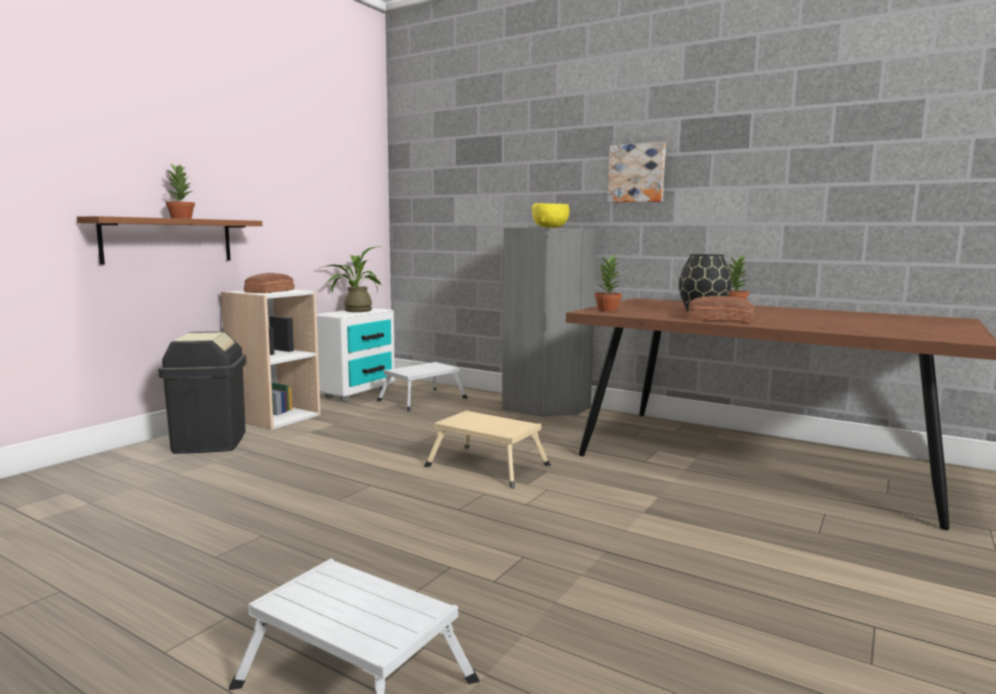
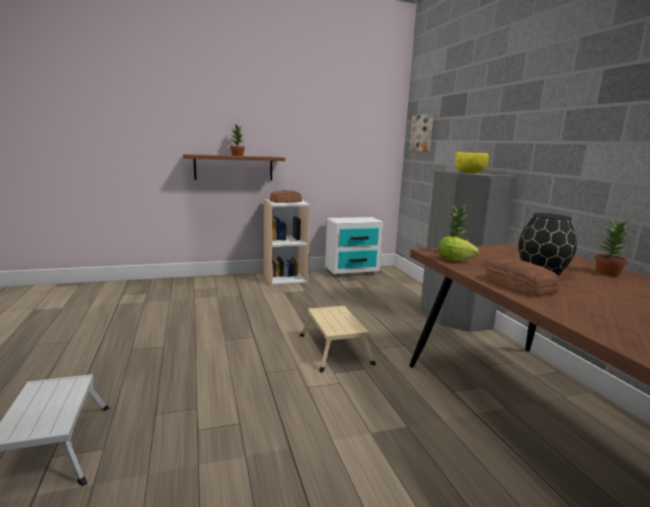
camera: 40 degrees right, 5 degrees up
black trash can [158,331,246,454] -> none
potted plant [319,246,382,312] -> none
white step ladder [377,362,468,412] -> none
picture [607,142,666,203] -> picture moved to [409,114,434,151]
none -> lettuce [438,236,479,261]

